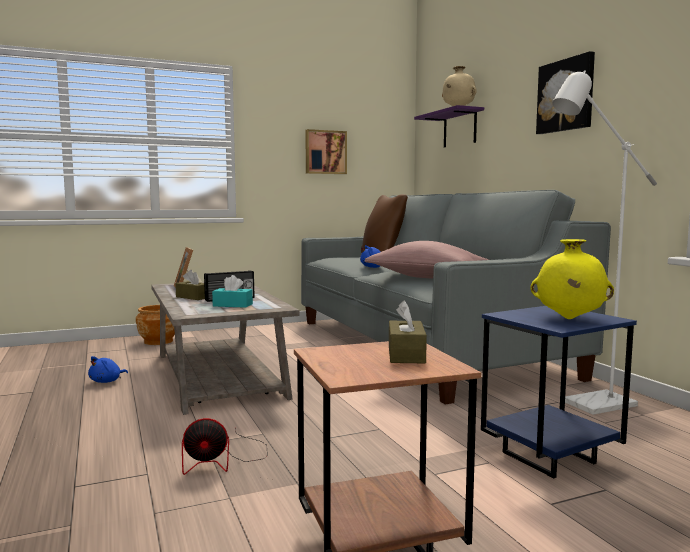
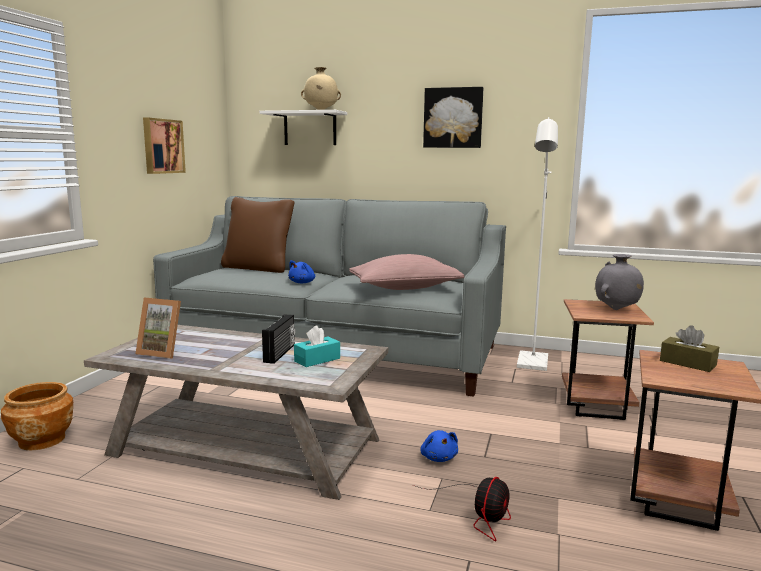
camera: 50 degrees left, 5 degrees up
blue plush toy [88,356,128,383] -> blue plush toy moved to [420,430,458,462]
brown tissue box [175,270,205,300] -> none
purple shelf [414,105,484,147] -> white shelf [259,110,347,145]
blue side table [481,306,637,479] -> brown side table [562,299,654,420]
yellow vase [530,239,614,319] -> grey vase [595,254,644,310]

